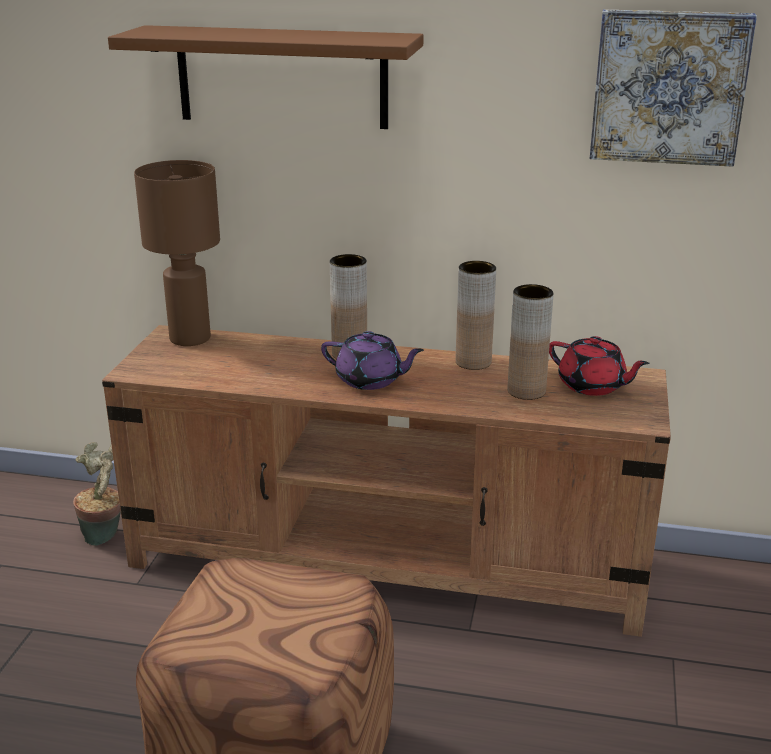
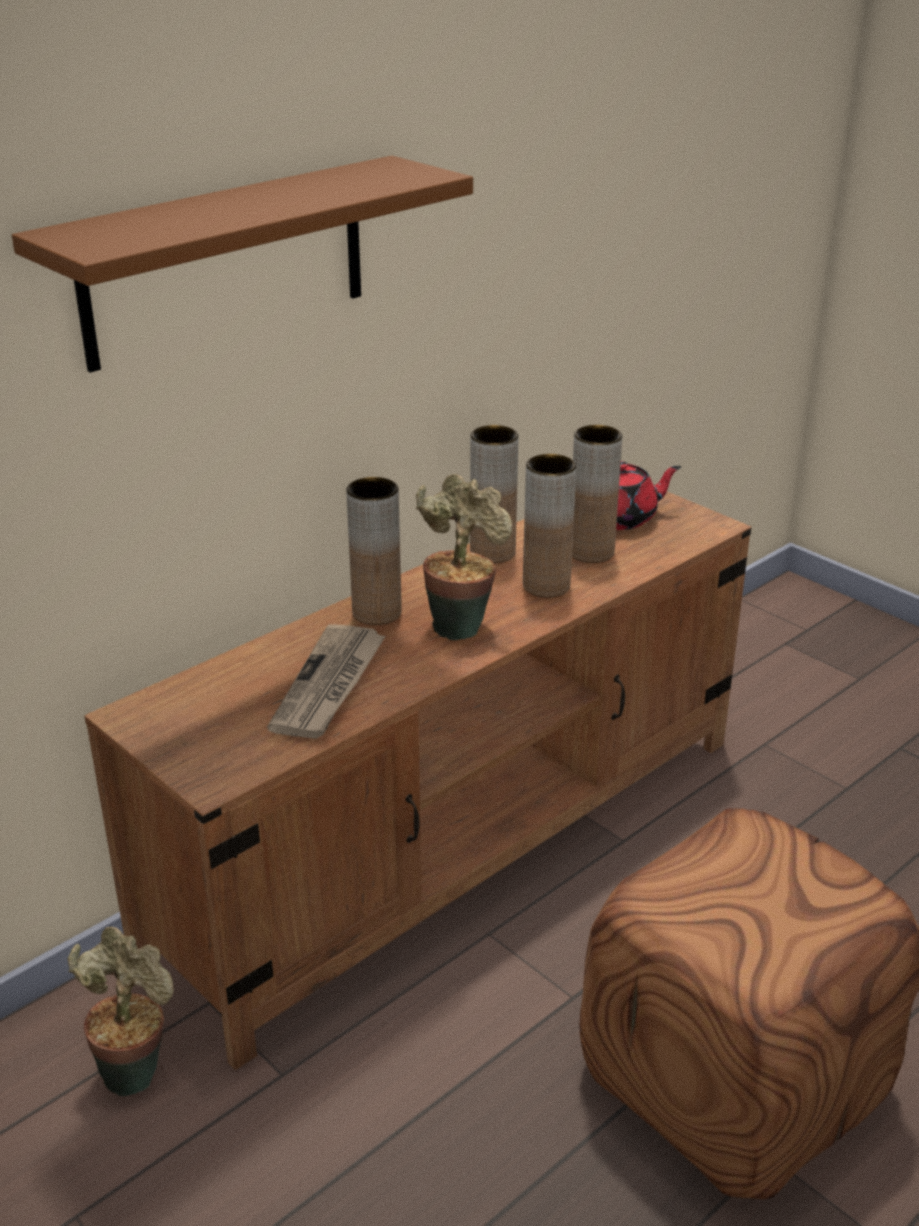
camera: 55 degrees left, 5 degrees up
brown table lamp [134,160,220,346] -> none
purple teapot [321,331,424,390] -> potted plant [416,474,513,640]
picture [590,9,757,167] -> none
none -> newspaper [267,624,386,739]
none -> brown vase [523,454,576,597]

